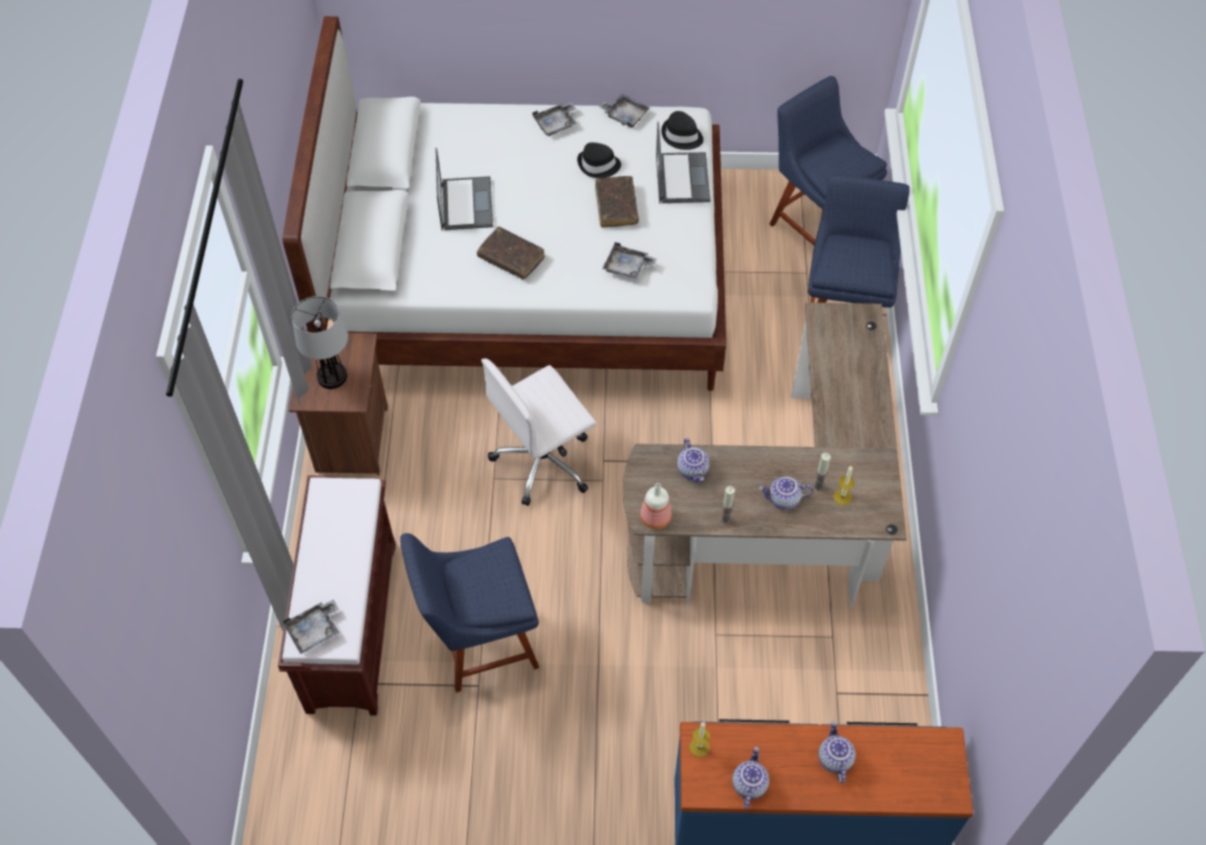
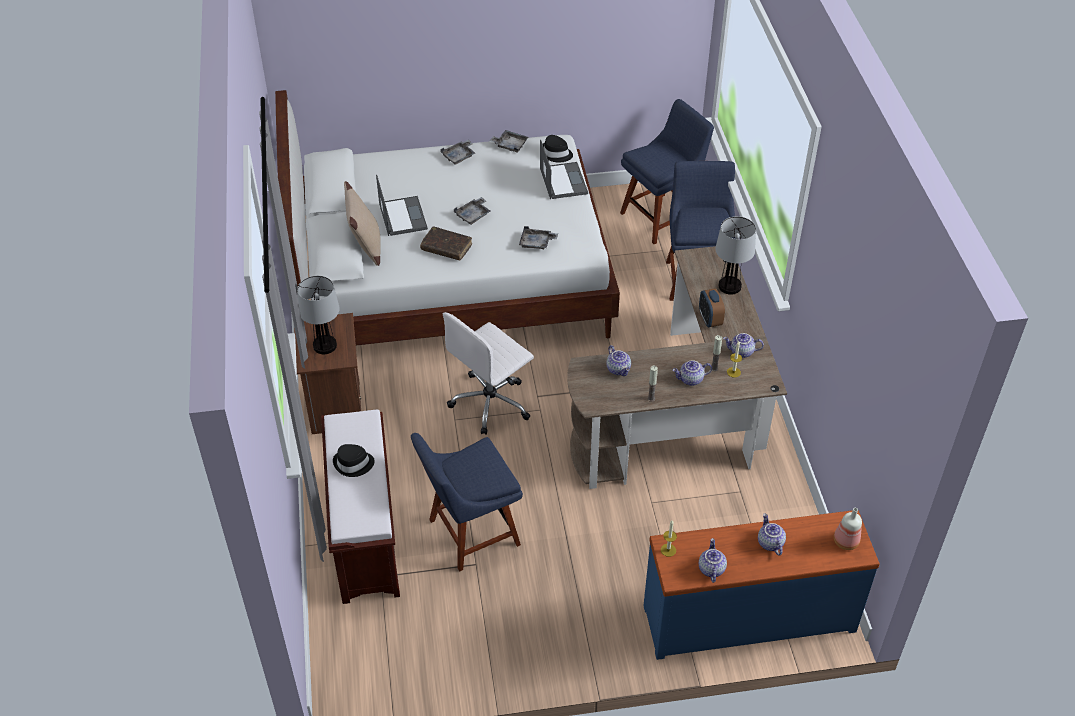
camera: 10 degrees left, 10 degrees down
grey tray [283,600,339,654] -> grey tray moved to [454,197,490,225]
black hat [577,142,621,178] -> black hat moved to [333,444,375,477]
brown book [595,176,639,228] -> none
bottle [640,483,672,529] -> bottle moved to [834,508,862,550]
blue chair [770,76,887,245] -> blue chair turned 105 degrees clockwise [620,99,714,244]
none -> beige pillow [344,181,381,266]
none -> alarm clock [699,288,725,327]
none -> table lamp [716,216,756,295]
none -> teapot [723,333,764,358]

